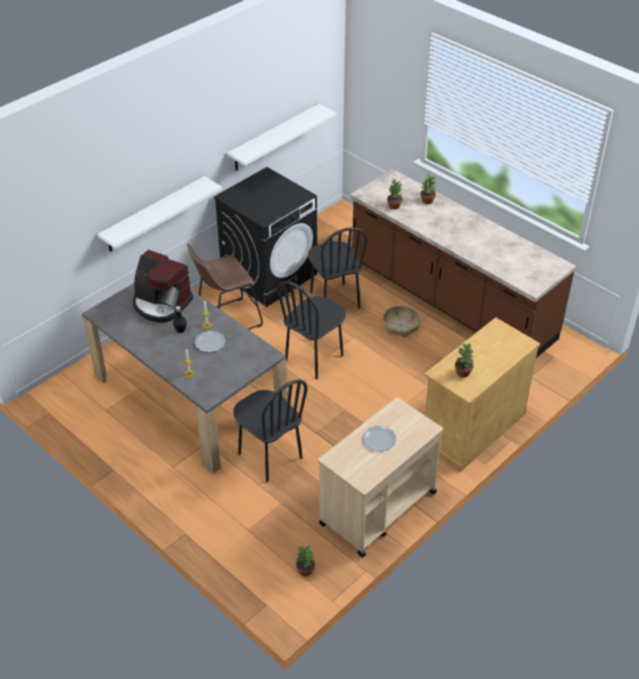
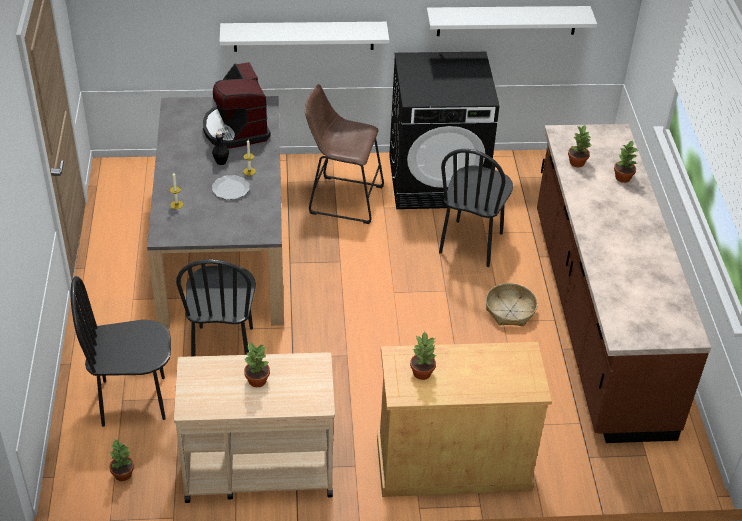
camera: 40 degrees right, 0 degrees up
black chair [277,281,346,379] -> black chair moved to [71,276,171,427]
plate [363,426,397,452] -> potted plant [244,342,270,387]

